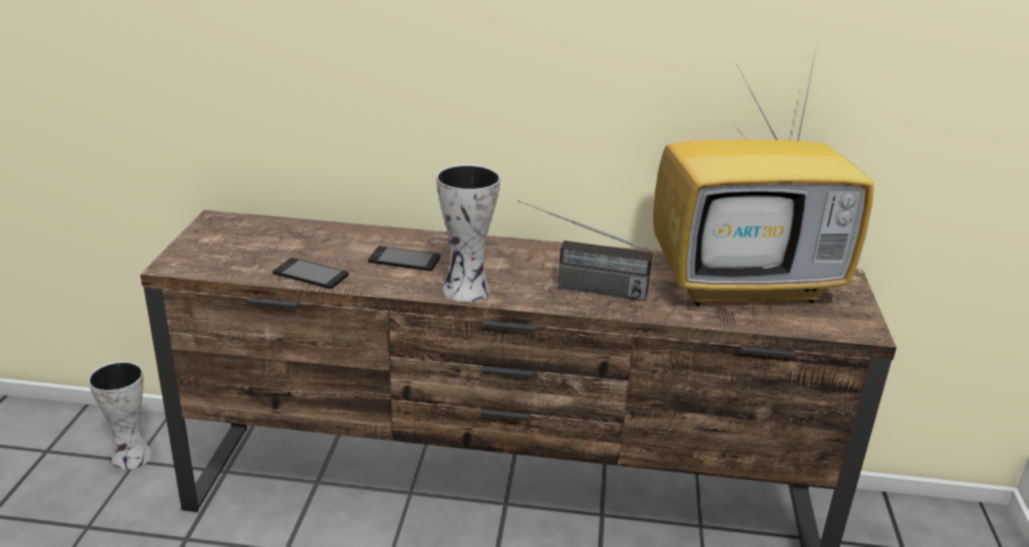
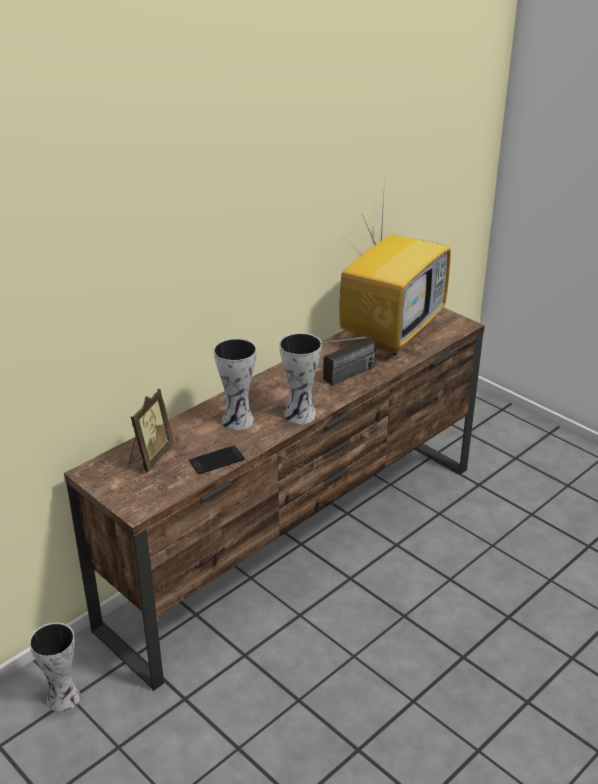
camera: 50 degrees left, 5 degrees up
phone [368,246,440,271] -> vase [214,338,257,430]
none -> picture frame [129,389,174,472]

